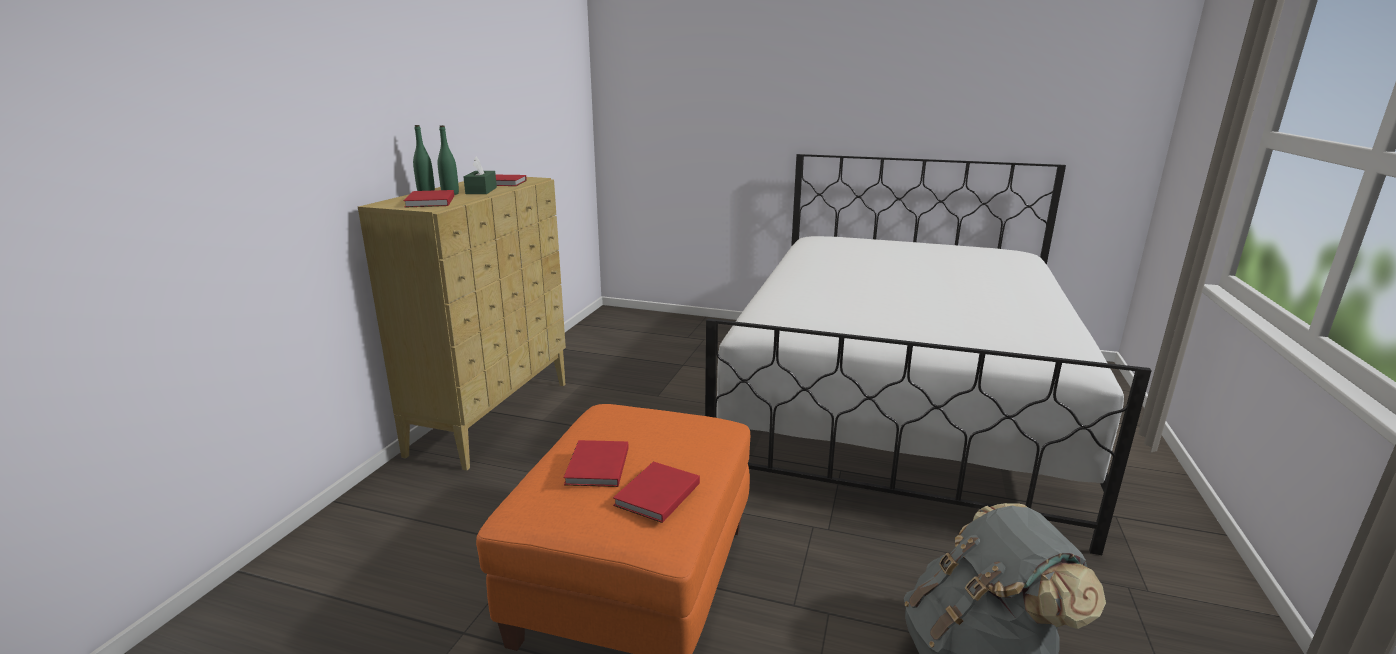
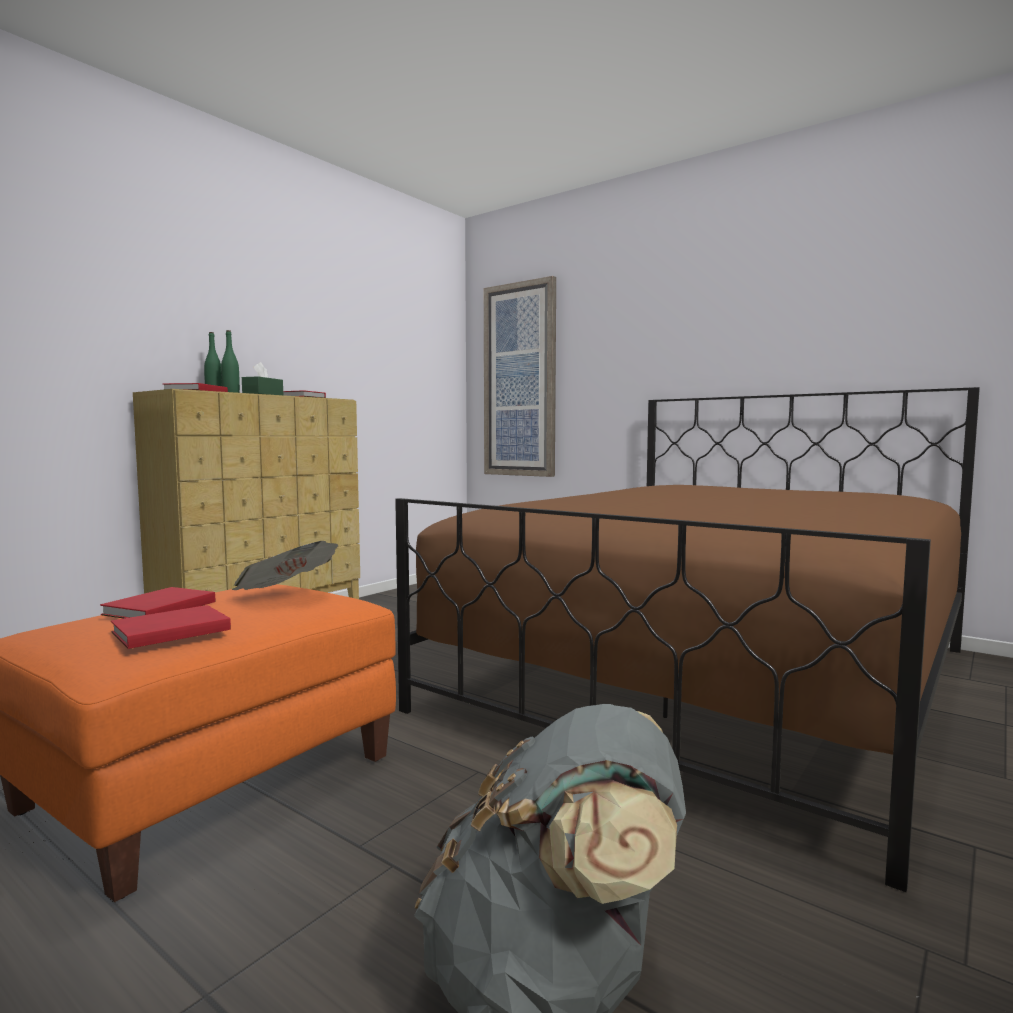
camera: 20 degrees right, 15 degrees down
white bed [705,154,1152,555] -> brown bed [395,387,980,892]
none -> newspaper [232,541,338,590]
none -> picture [484,276,556,477]

